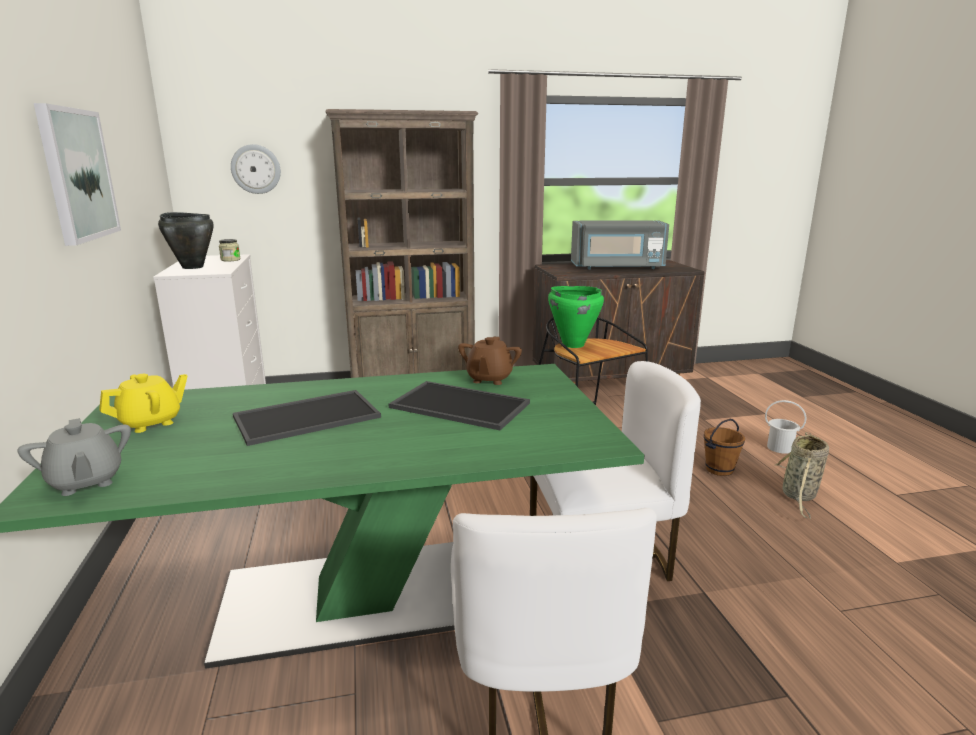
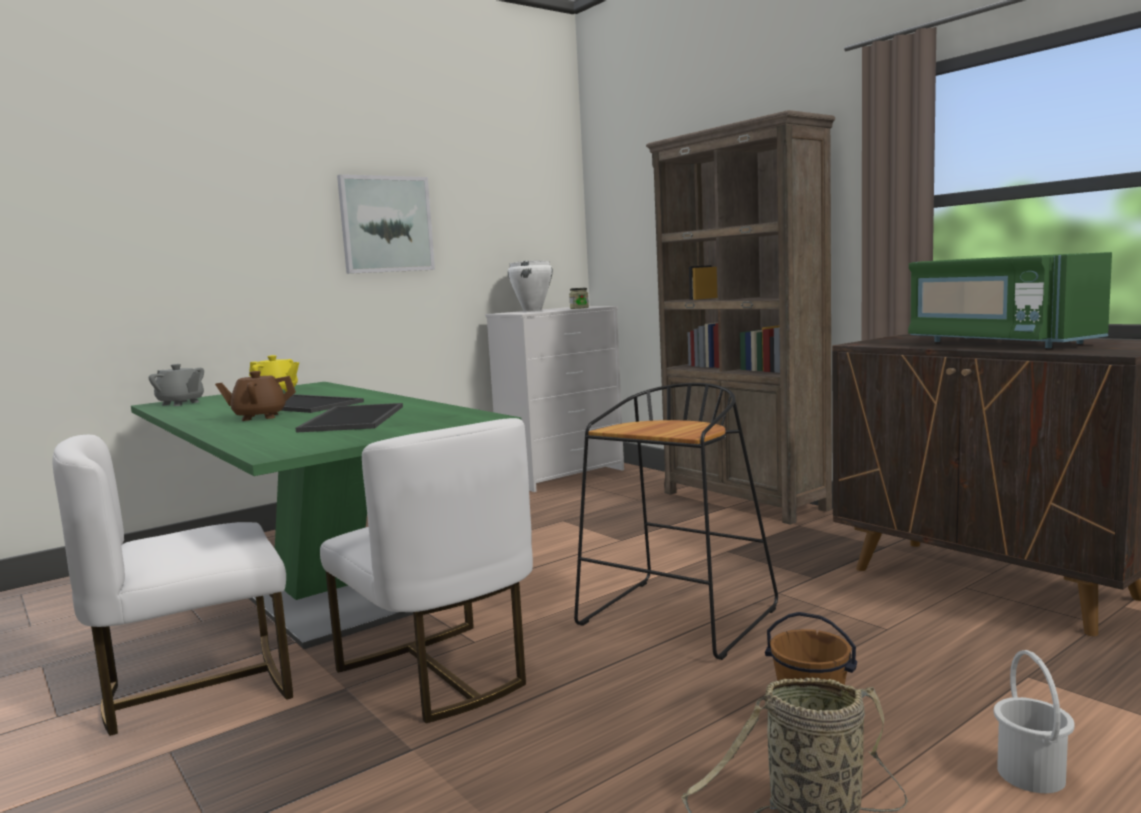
camera: 65 degrees right, 10 degrees down
grey teapot [17,418,131,496] -> grey teapot turned 90 degrees counterclockwise [149,364,204,406]
black cooking pot [158,212,214,269] -> white cooking pot [508,261,553,312]
wall clock [231,144,281,194] -> none
brown teapot [458,336,522,385] -> brown teapot moved to [215,371,296,421]
green cooking pot [548,286,604,348] -> none
grey microwave [571,220,669,269] -> green microwave [908,252,1112,348]

